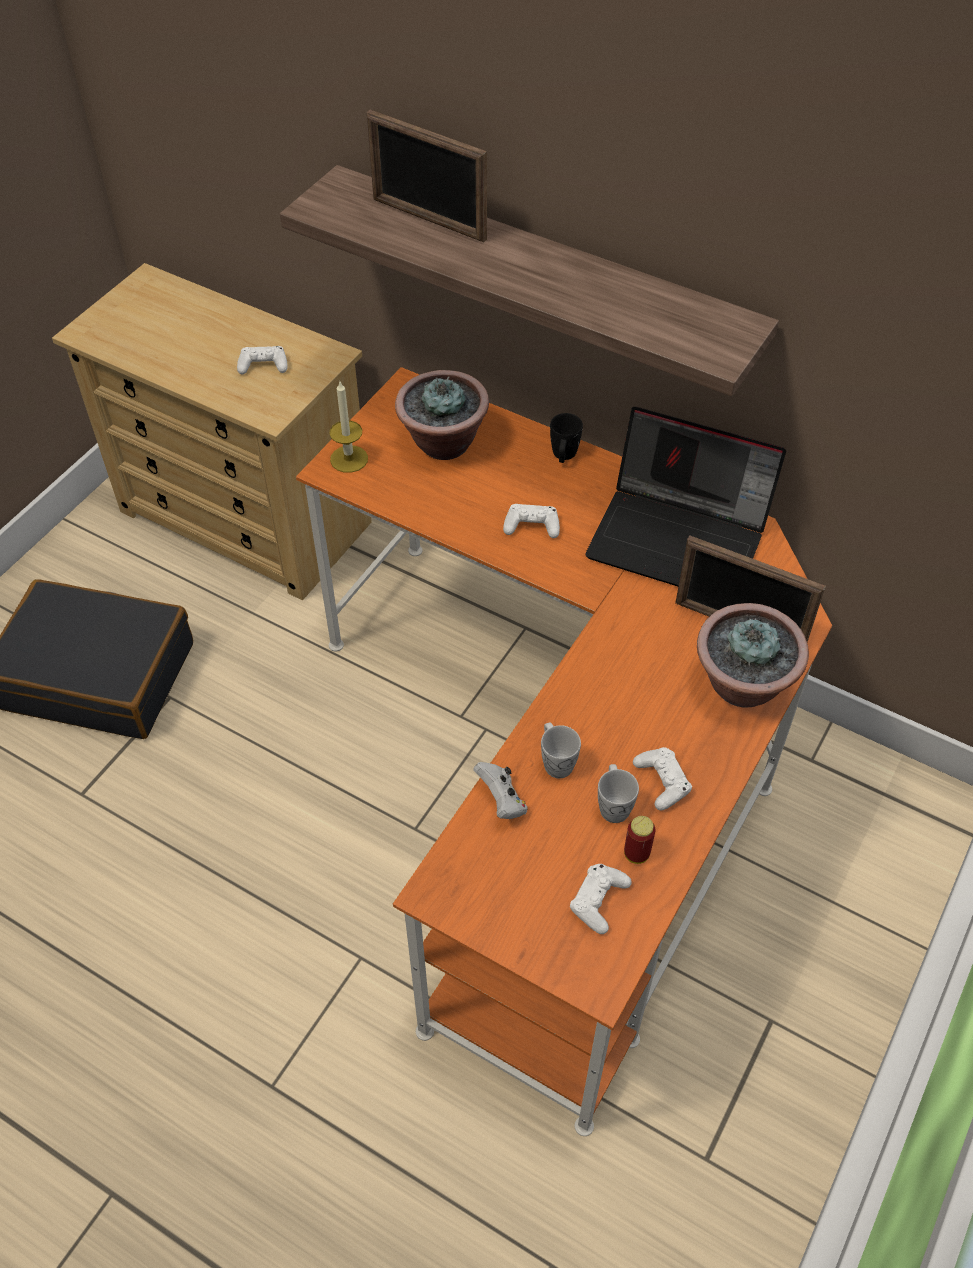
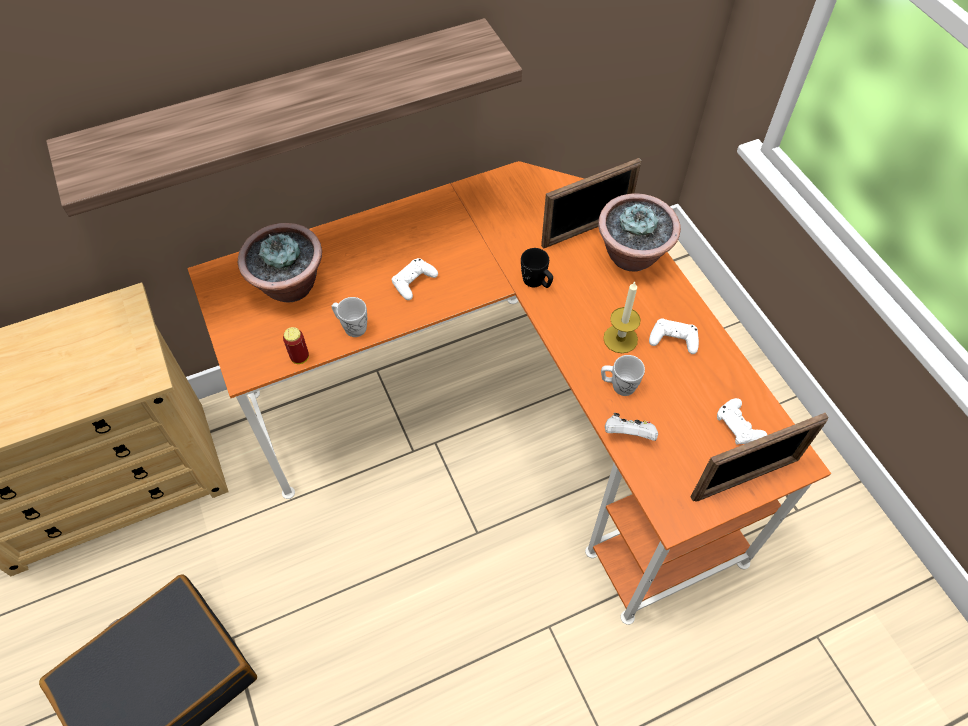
camera: 55 degrees left, 5 degrees up
white game controller [237,346,288,374] -> none
candle [329,382,368,473] -> candle moved to [603,282,641,353]
picture frame [367,110,487,242] -> picture frame moved to [691,412,829,502]
black mug [550,413,583,463] -> black mug moved to [521,248,553,288]
laptop [585,407,786,586] -> none
white mug [598,764,639,823] -> white mug moved to [331,297,367,337]
can [624,816,655,864] -> can moved to [283,327,309,364]

